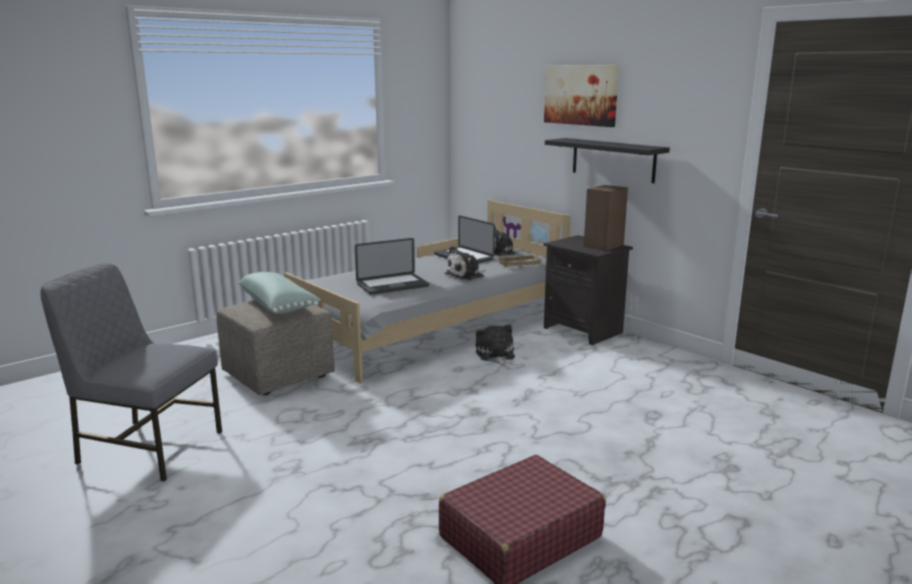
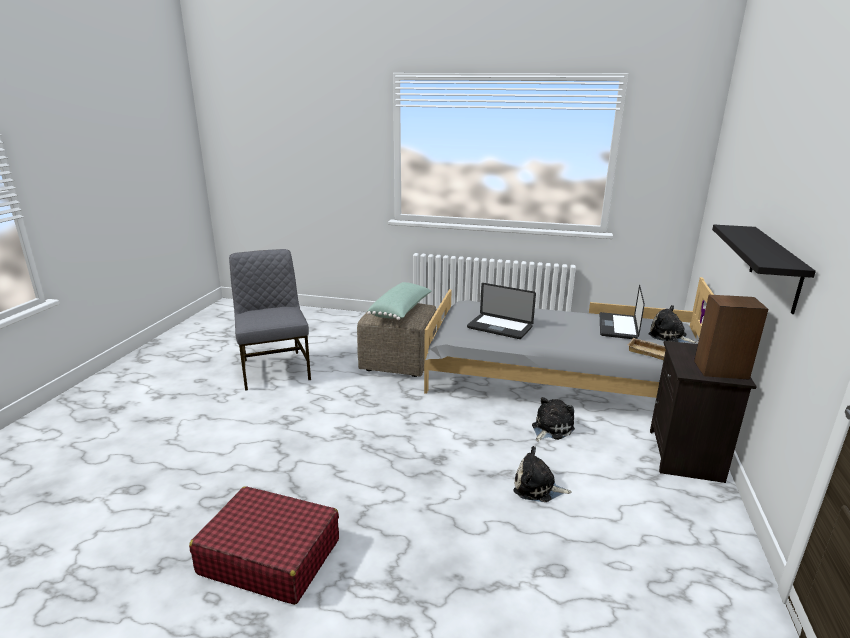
camera: 55 degrees right, 5 degrees up
plush toy [445,246,485,280] -> plush toy moved to [513,446,572,502]
picture [544,65,619,127] -> none

